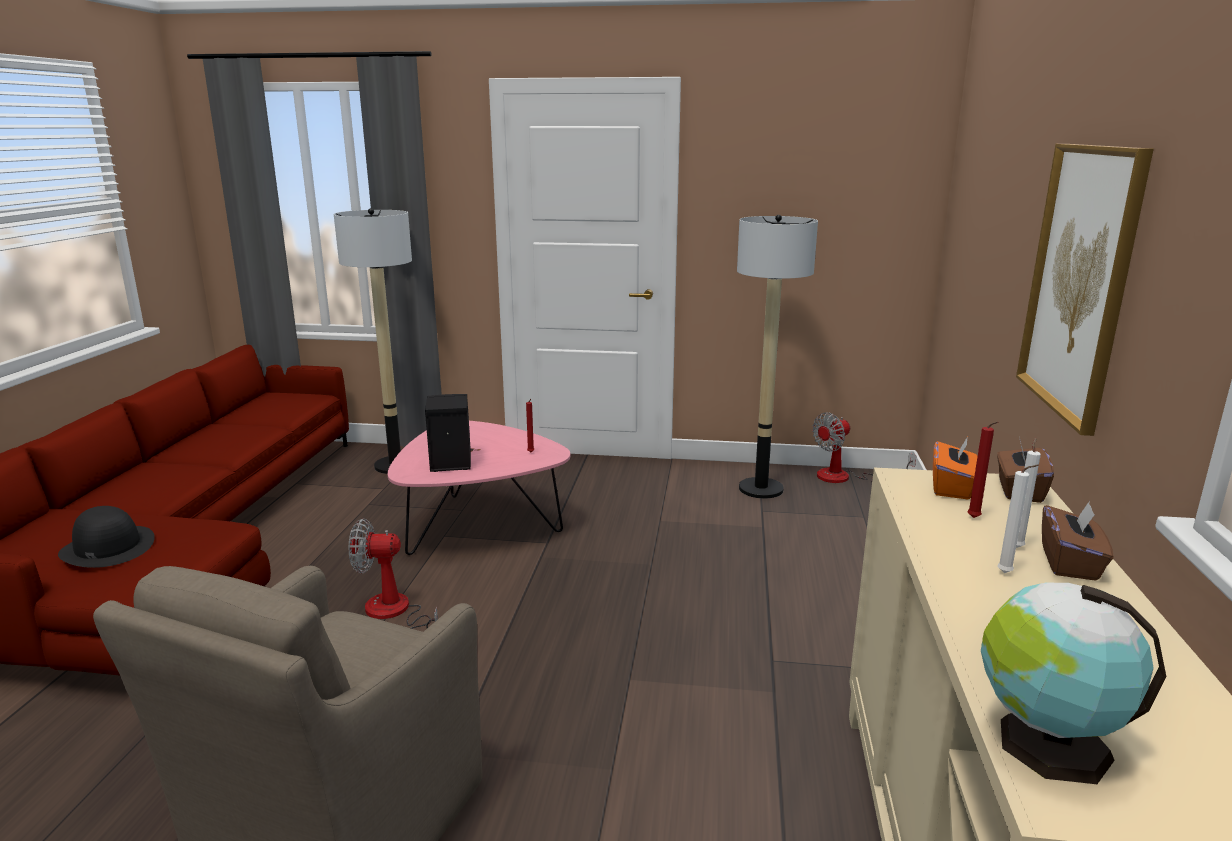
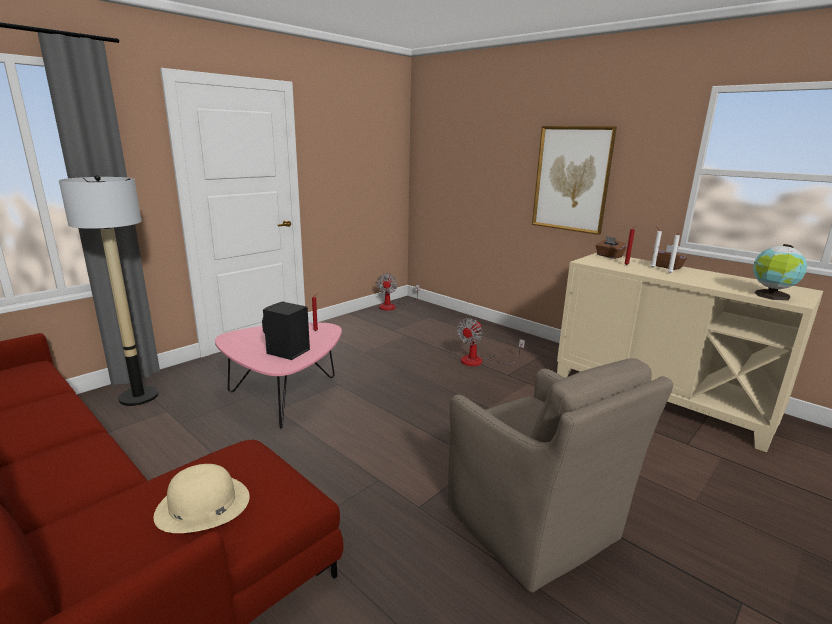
camera: 55 degrees left, 0 degrees up
black hat [58,506,155,568] -> beige hat [154,464,250,533]
fan [349,519,438,629] -> fan moved to [457,318,525,366]
floor lamp [737,215,818,499] -> none
orange tissue box [933,438,978,500] -> none

